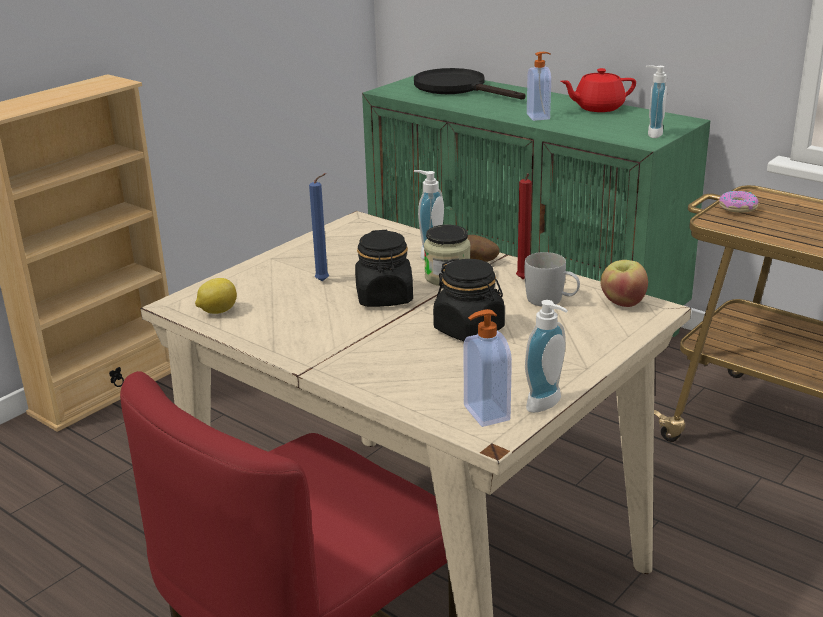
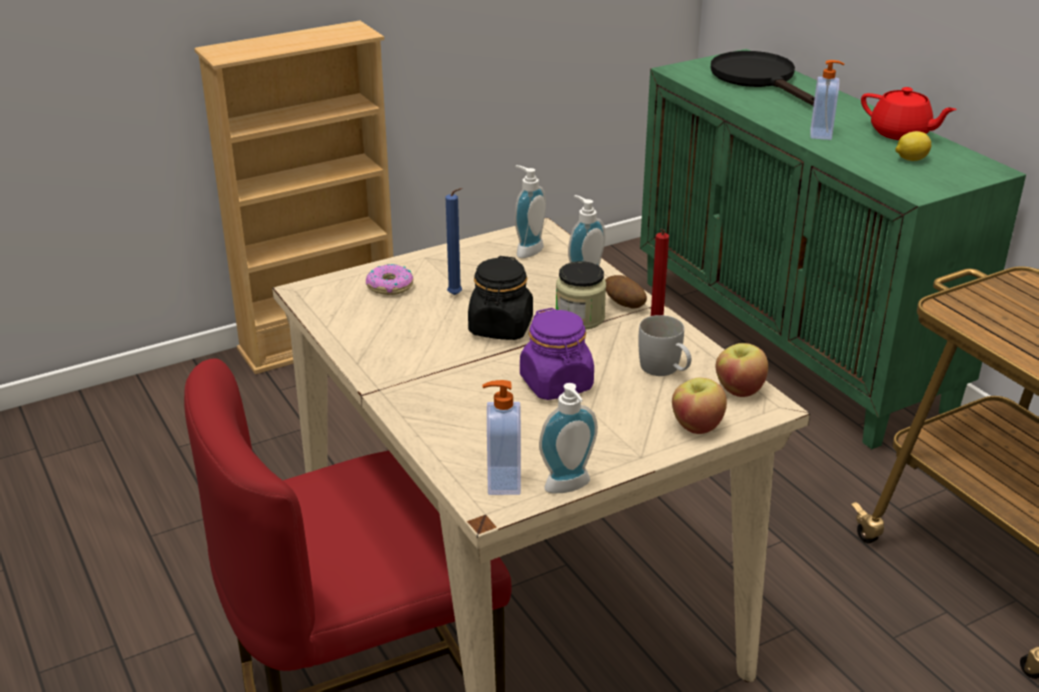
camera: 20 degrees right, 5 degrees up
lemon [195,278,237,314] -> lemon moved to [896,131,931,161]
black jar [433,259,505,341] -> purple jar [520,308,594,400]
red teapot [561,68,636,112] -> red teapot turned 150 degrees counterclockwise [861,87,957,140]
soap dispenser [646,65,667,138] -> soap dispenser moved to [515,165,546,258]
donut [719,191,759,213] -> donut moved to [366,264,414,295]
none -> apple [672,378,727,434]

